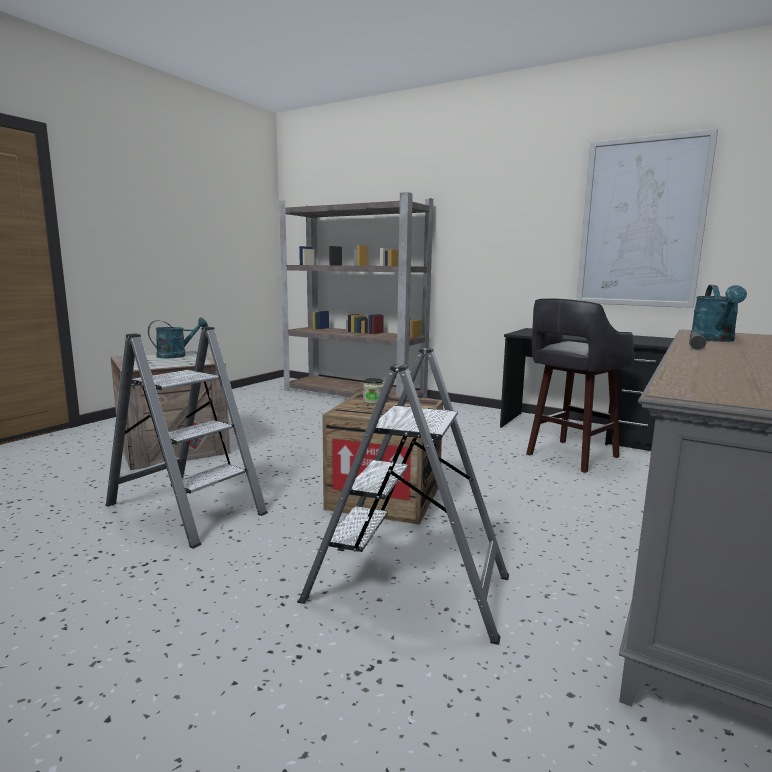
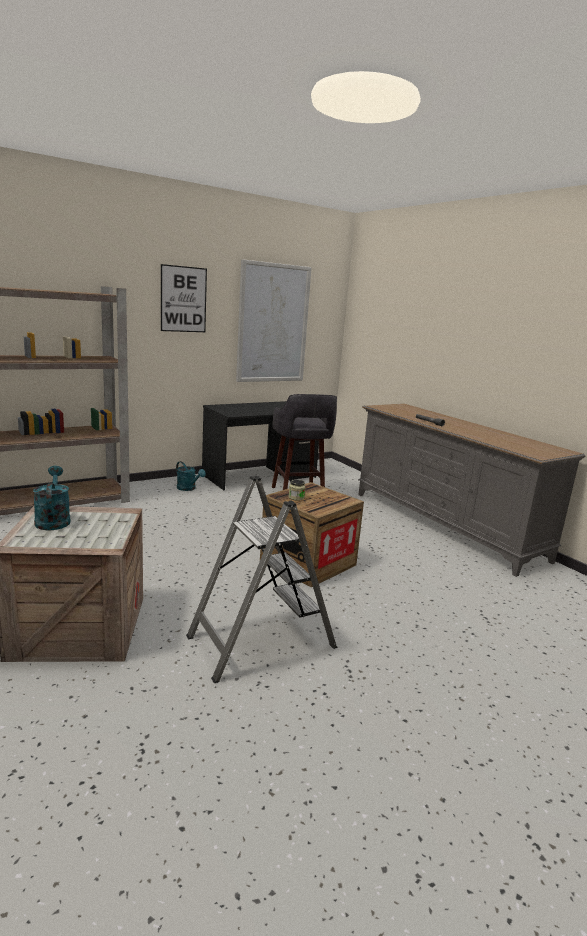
camera: 65 degrees left, 5 degrees up
grey step ladder [297,348,509,645] -> none
turquoise watering can [691,285,747,342] -> turquoise watering can moved to [176,461,206,491]
none -> picture [161,264,207,332]

